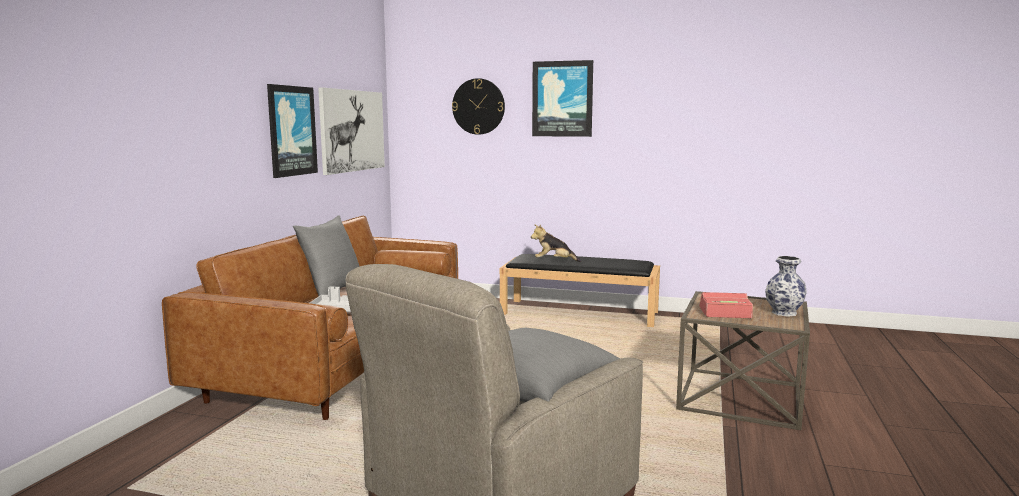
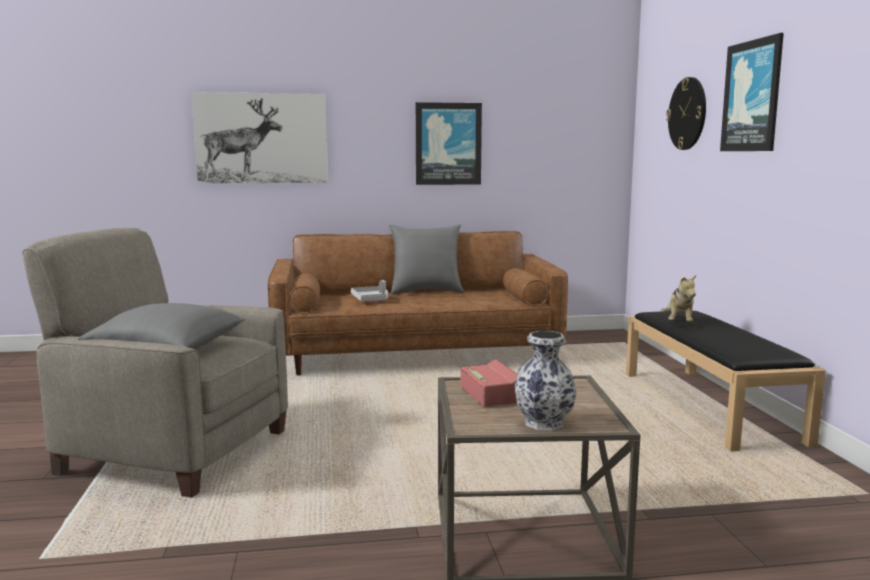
camera: 65 degrees right, 0 degrees up
picture [318,87,385,175] -> picture moved to [191,92,328,184]
plush toy [531,224,581,262] -> plush toy turned 150 degrees counterclockwise [661,275,696,322]

